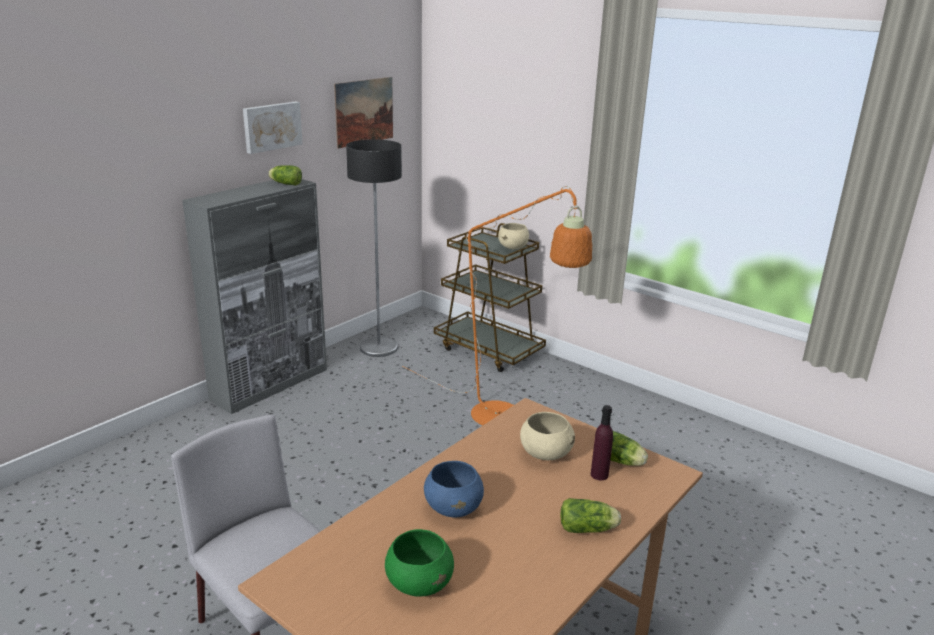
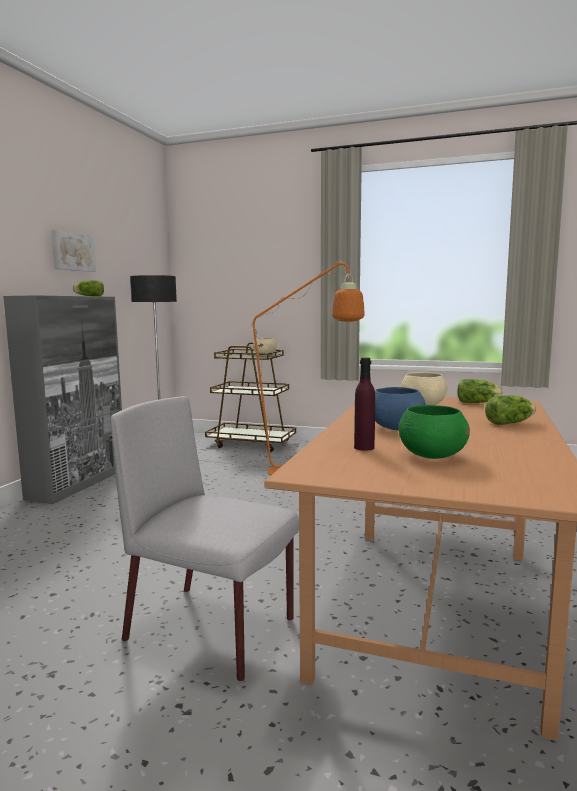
camera: 20 degrees left, 15 degrees down
picture [334,77,393,149] -> none
purple bottle [591,405,613,480] -> purple bottle moved to [354,357,375,451]

